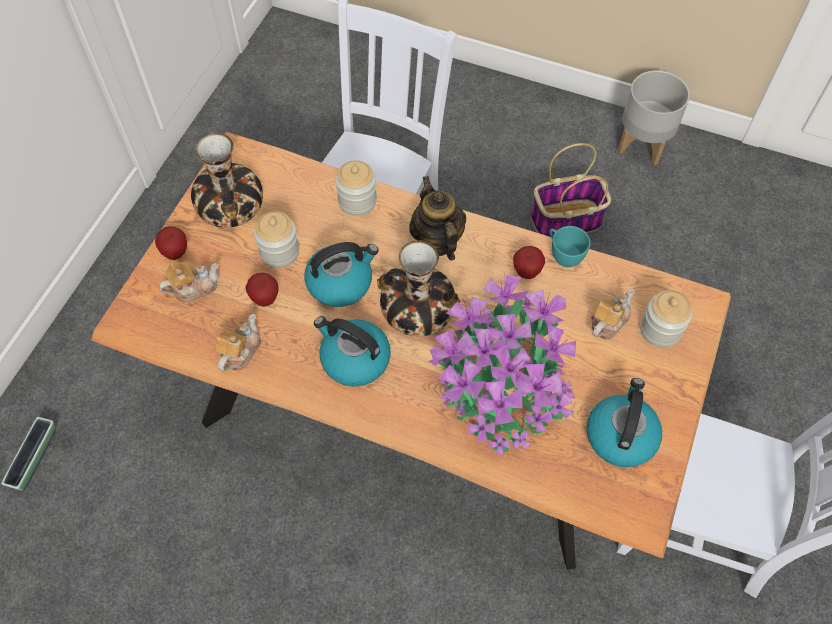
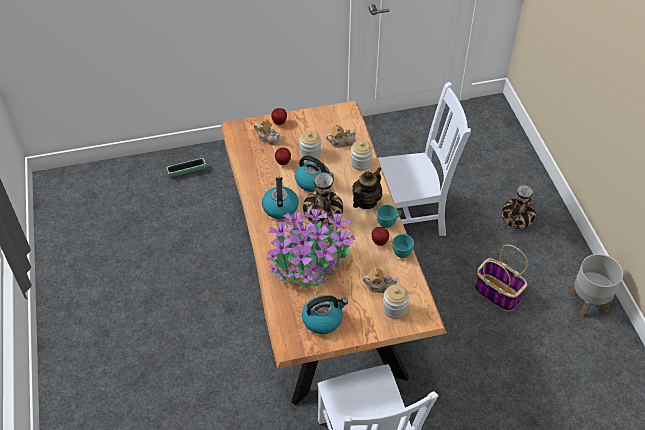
camera: 55 degrees right, 10 degrees down
vase [191,133,263,228] -> vase moved to [502,185,536,229]
teapot [215,314,261,371] -> teapot moved to [326,125,357,148]
none -> turquoise cup [377,204,402,228]

